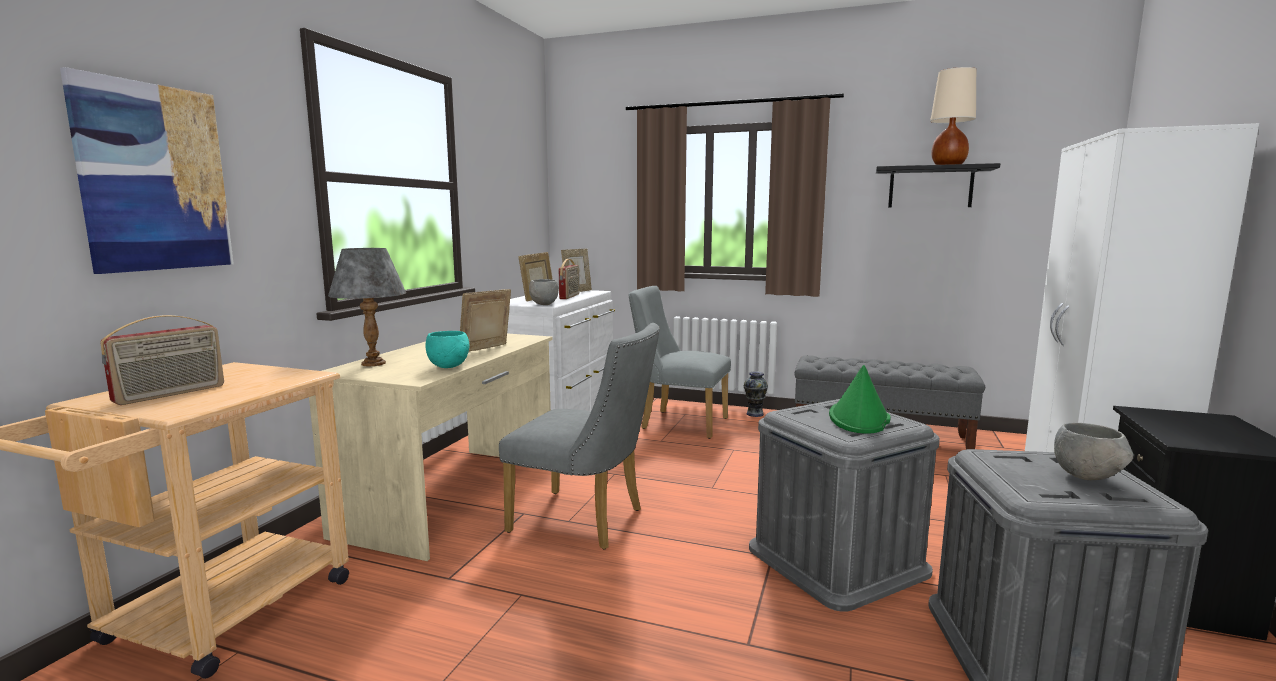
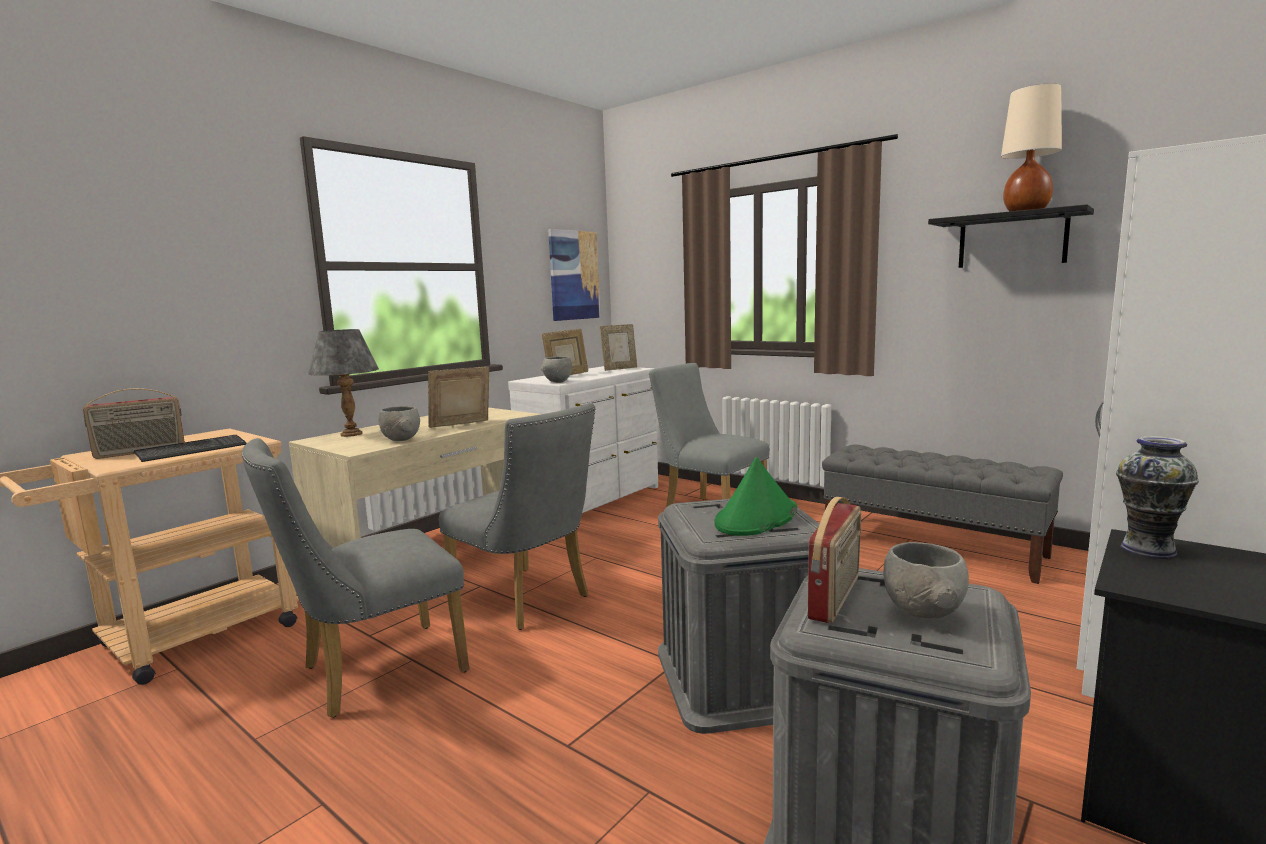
camera: 20 degrees right, 0 degrees up
picture [60,67,234,274] -> picture moved to [548,229,600,321]
turquoise bowl [425,331,469,368] -> grey bowl [378,406,420,441]
radio [559,259,579,299] -> radio moved to [808,497,861,623]
vase [744,371,768,417] -> vase moved to [1116,436,1199,559]
none -> keyboard [134,435,247,462]
none -> grey chair [242,438,469,718]

